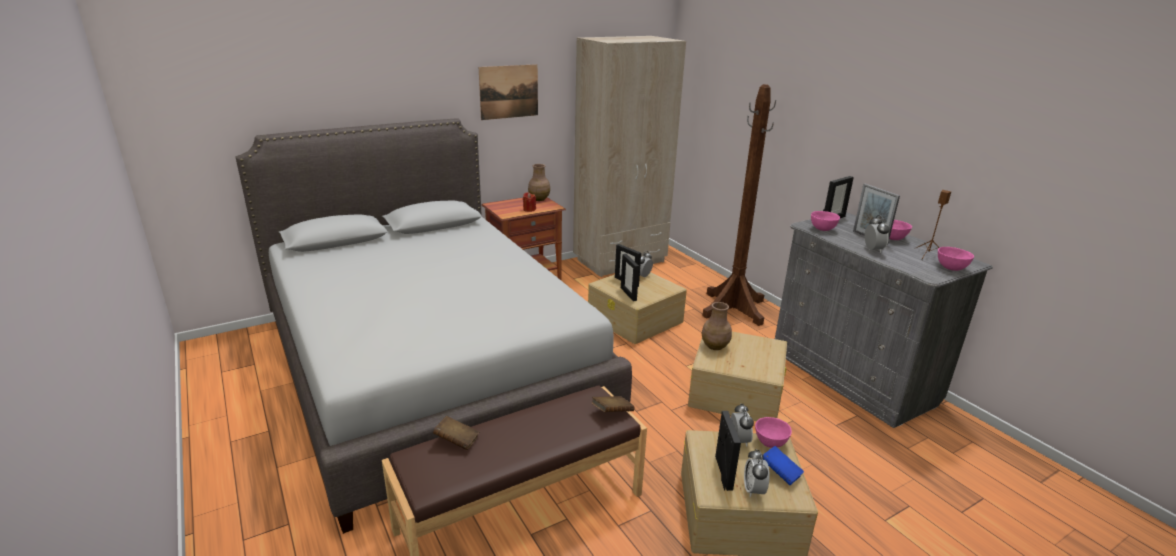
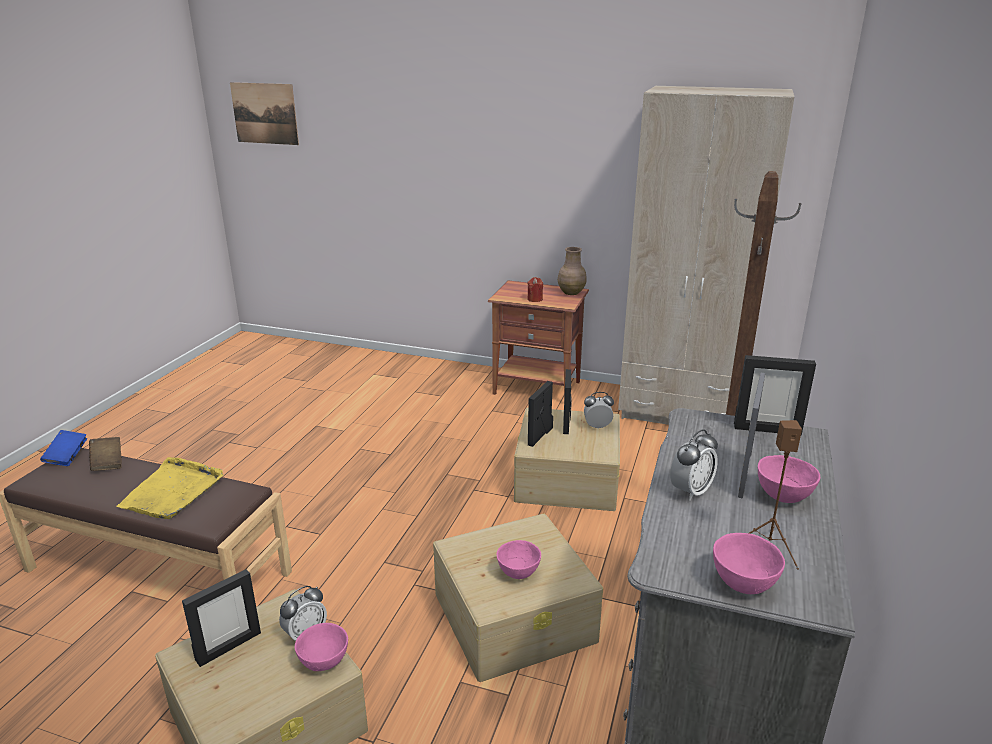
camera: 50 degrees right, 0 degrees up
grey bed [236,118,632,534] -> none
picture [479,64,538,120] -> picture moved to [230,82,299,145]
brown book [592,396,634,412] -> none
brown vase [702,302,732,350] -> none
alarm clock [744,449,770,497] -> none
blue book [763,446,804,485] -> blue book moved to [40,430,87,466]
pink bowl [811,211,840,231] -> pink bowl moved to [497,540,541,579]
none -> yellow tray [117,457,223,519]

